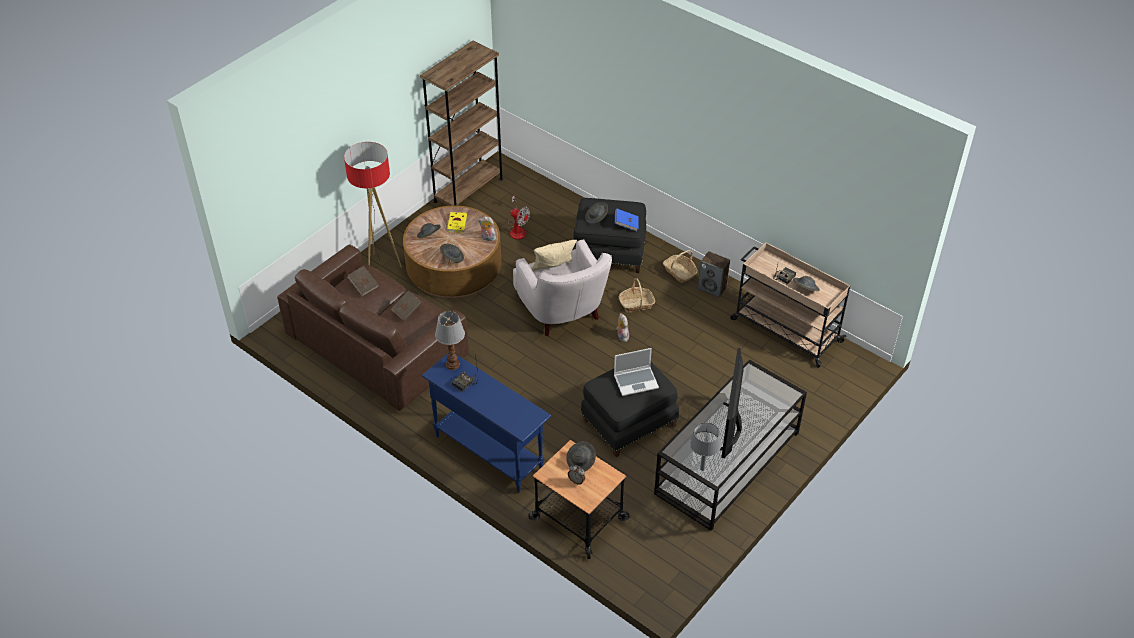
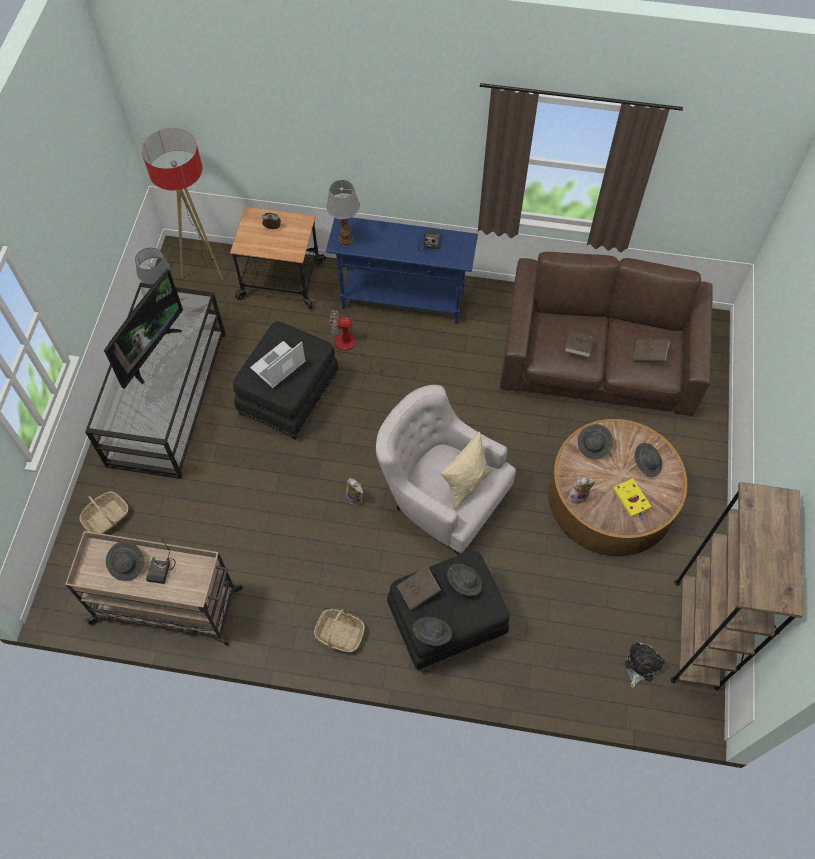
camera: 150 degrees right, 15 degrees up
floor lamp [344,142,402,268] -> floor lamp moved to [142,128,223,280]
table lamp [435,311,465,370] -> table lamp moved to [326,180,360,246]
fan [508,196,530,240] -> fan moved to [330,310,374,373]
grey hat [566,441,596,472] -> grey hat moved to [413,617,452,646]
blue book [615,208,639,231] -> brown book [397,566,441,611]
basket [619,278,656,312] -> basket moved to [79,491,129,534]
speaker [698,251,730,298] -> none
television [719,348,743,458] -> television turned 45 degrees clockwise [104,269,183,389]
none -> plush toy [625,643,665,688]

